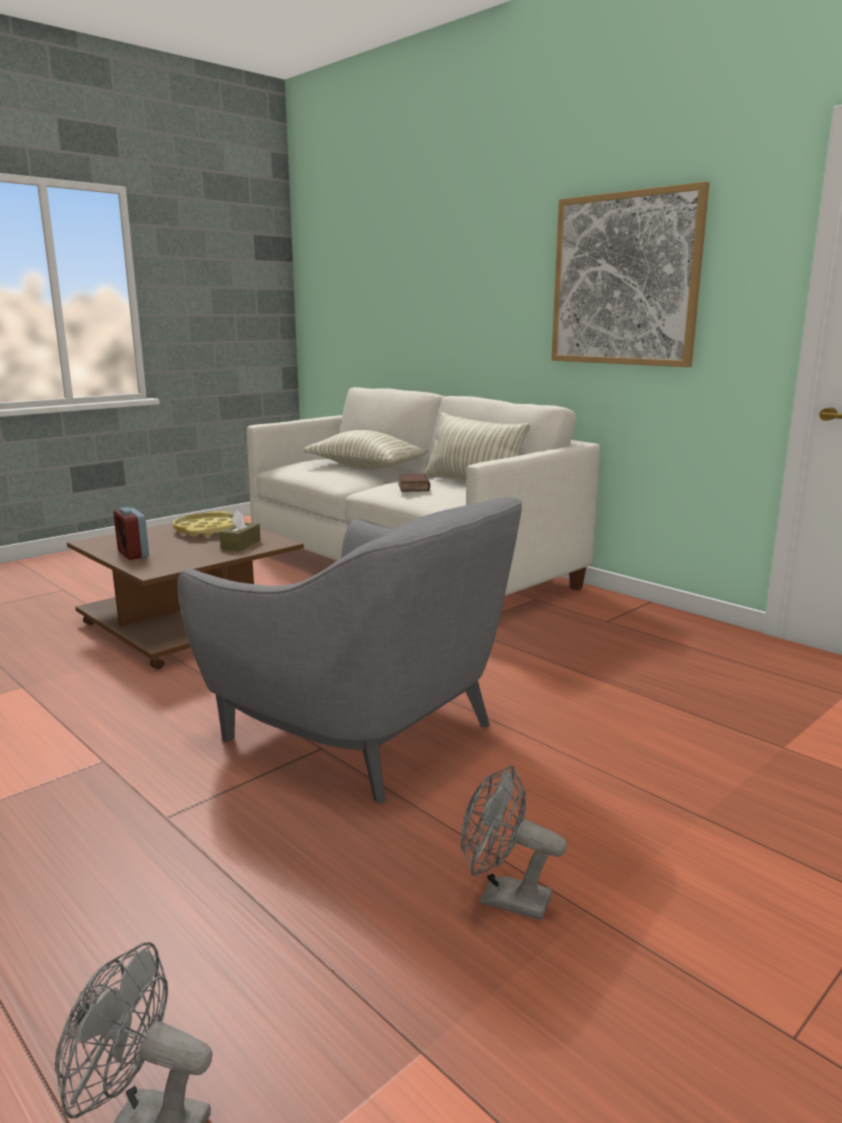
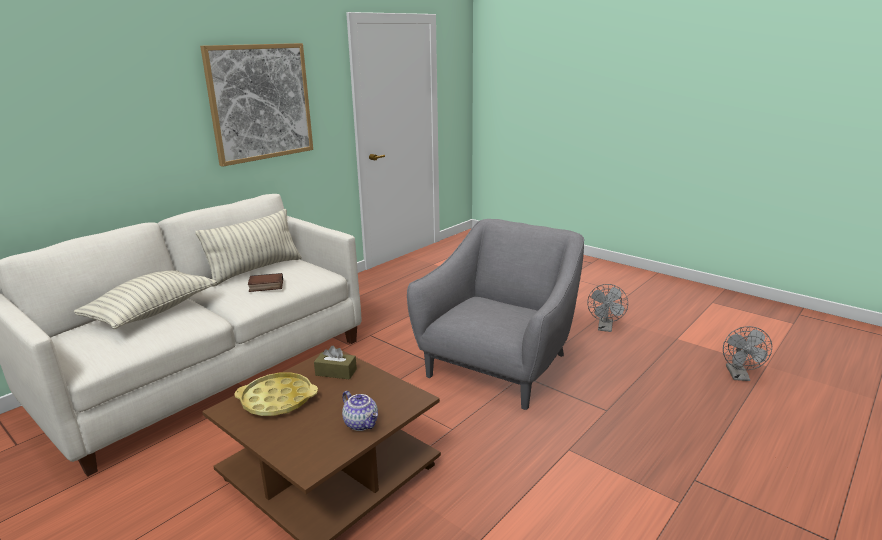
camera: 95 degrees left, 5 degrees up
alarm clock [114,507,149,560] -> teapot [342,391,378,431]

